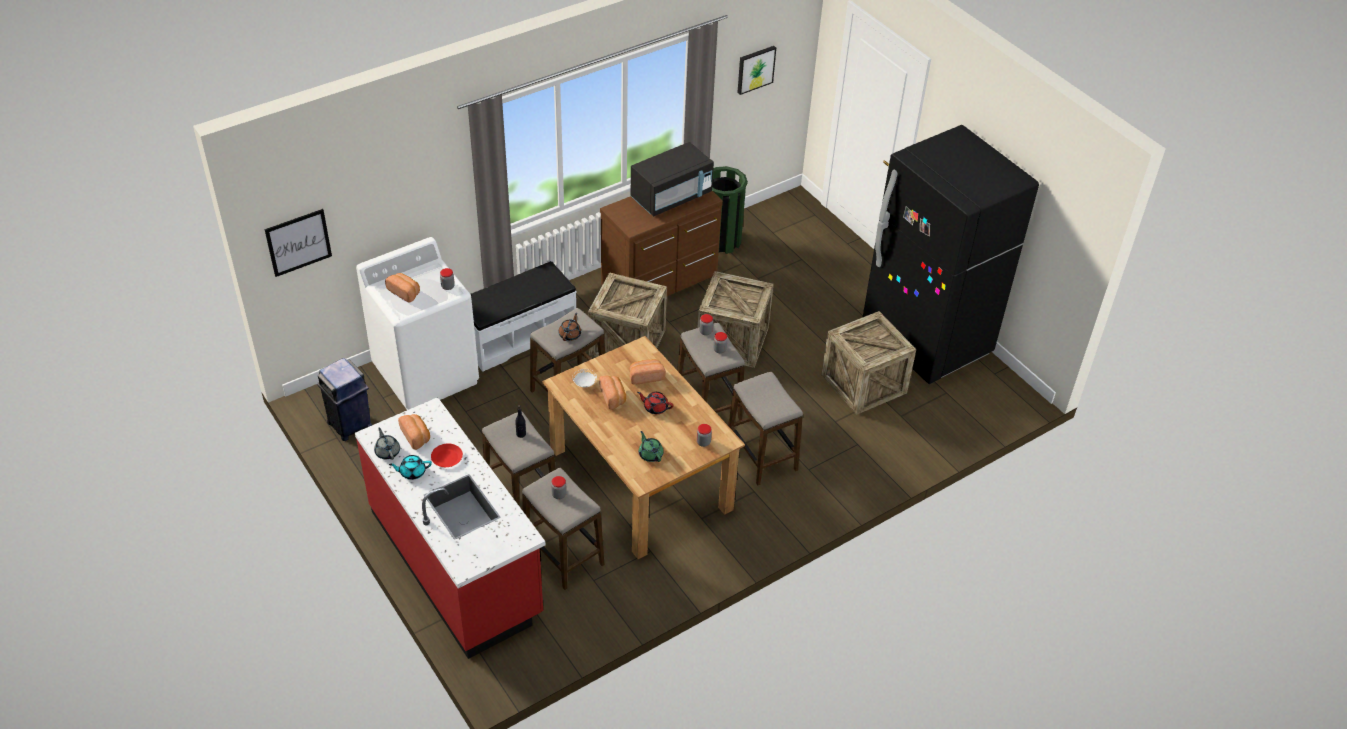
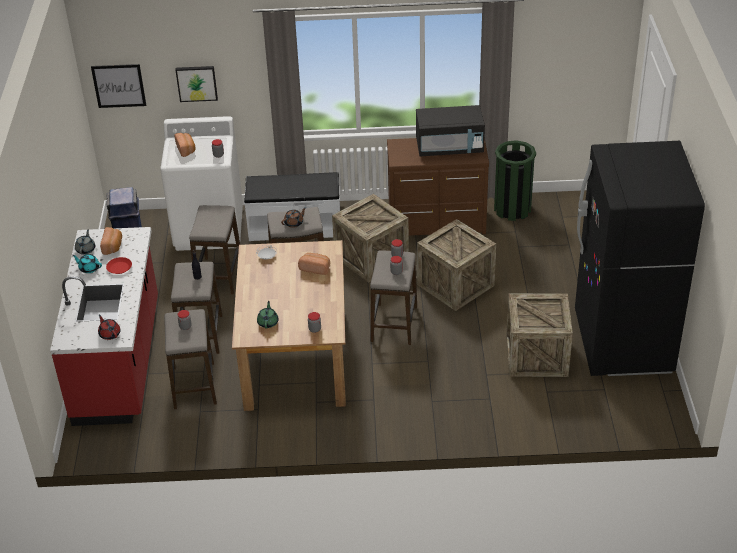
camera: 35 degrees right, 5 degrees down
bread [599,376,626,409] -> none
red teapot [637,392,673,414] -> red teapot moved to [98,315,120,340]
stool [728,372,803,485] -> stool moved to [189,205,240,294]
picture [737,46,776,95] -> picture moved to [175,66,218,102]

